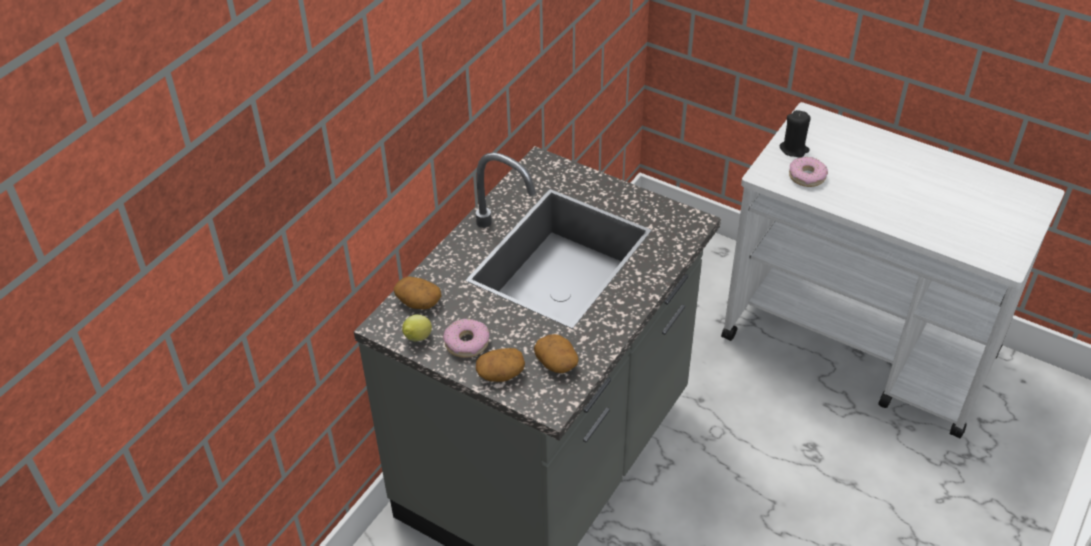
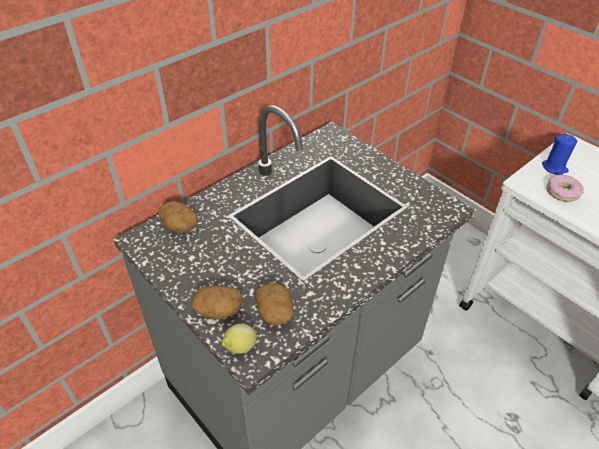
camera: 15 degrees right, 0 degrees up
lemon [402,314,432,341] -> lemon moved to [222,324,257,354]
donut [443,319,489,358] -> none
black candle [779,110,811,157] -> blue candle [542,134,577,175]

